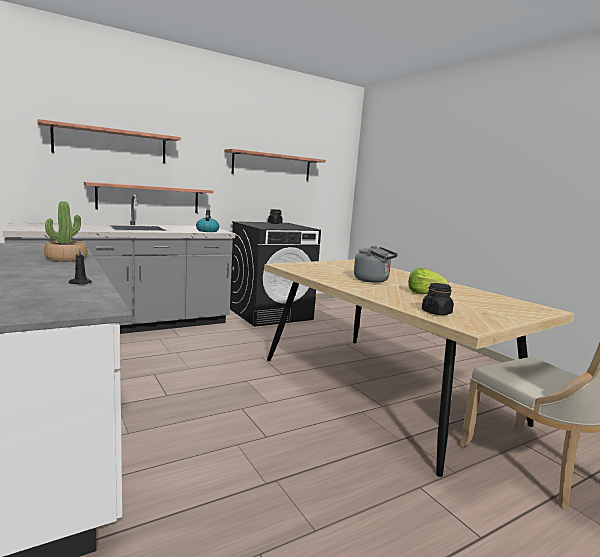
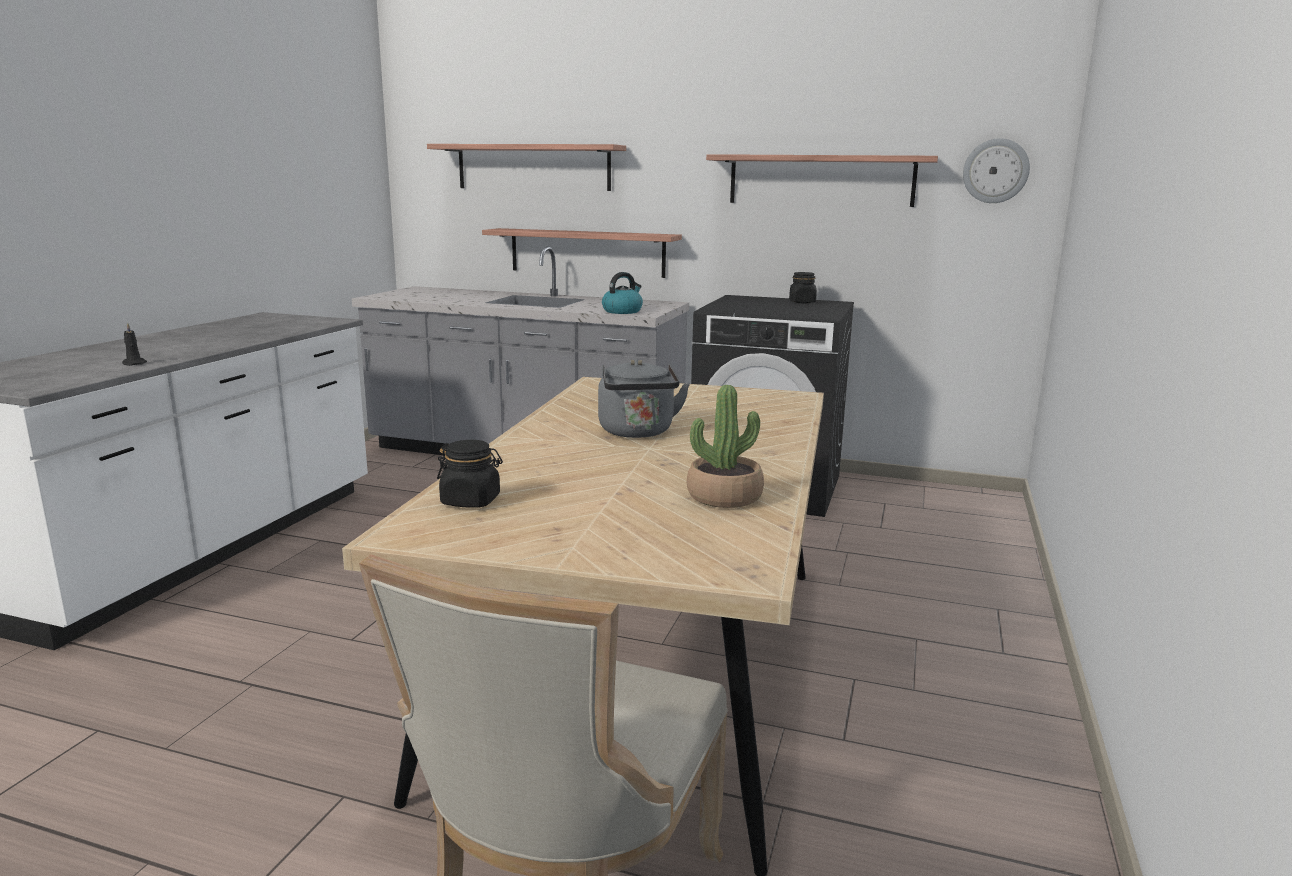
camera: 50 degrees right, 5 degrees up
potted plant [44,201,88,262] -> potted plant moved to [687,385,764,508]
lettuce [408,268,449,294] -> none
none -> wall clock [963,138,1030,203]

